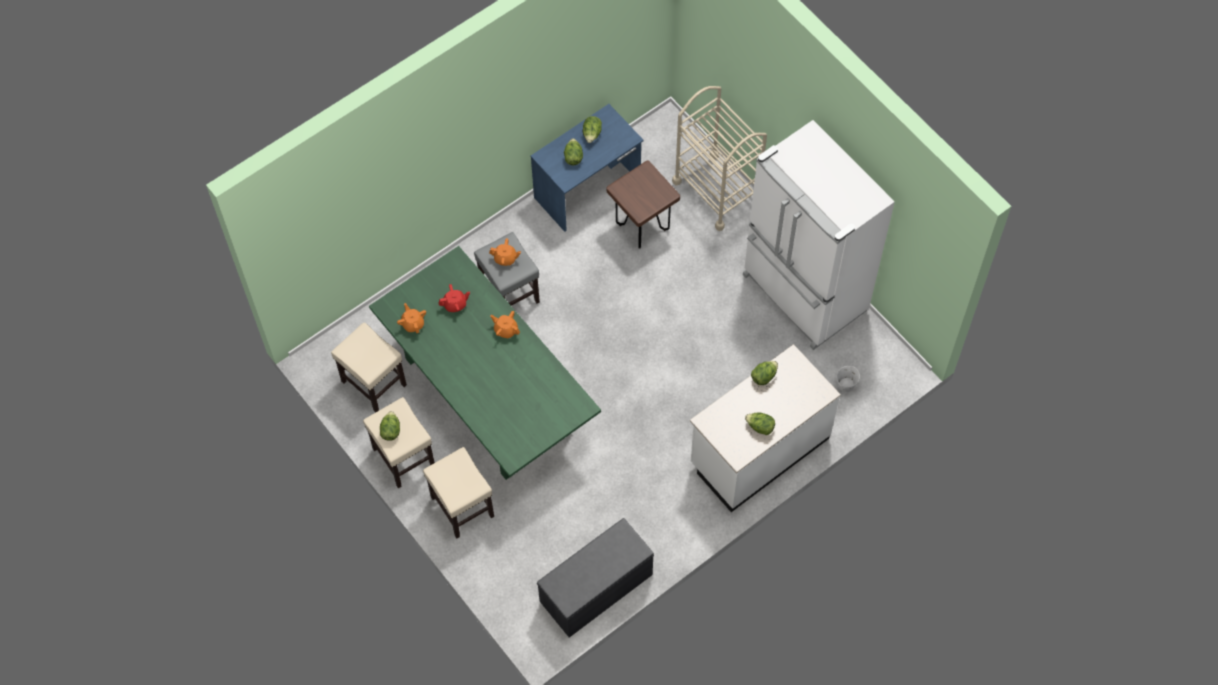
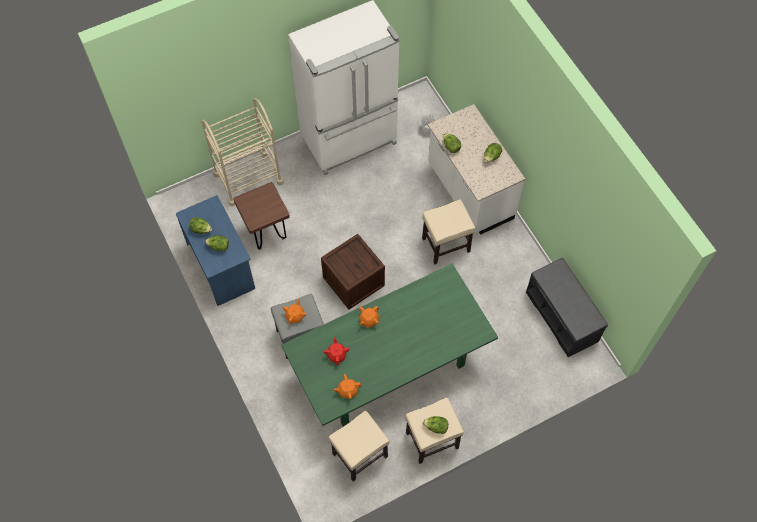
camera: 80 degrees left, 0 degrees up
beige stool [423,447,494,538] -> beige stool moved to [422,199,475,265]
none -> crate [321,234,385,310]

